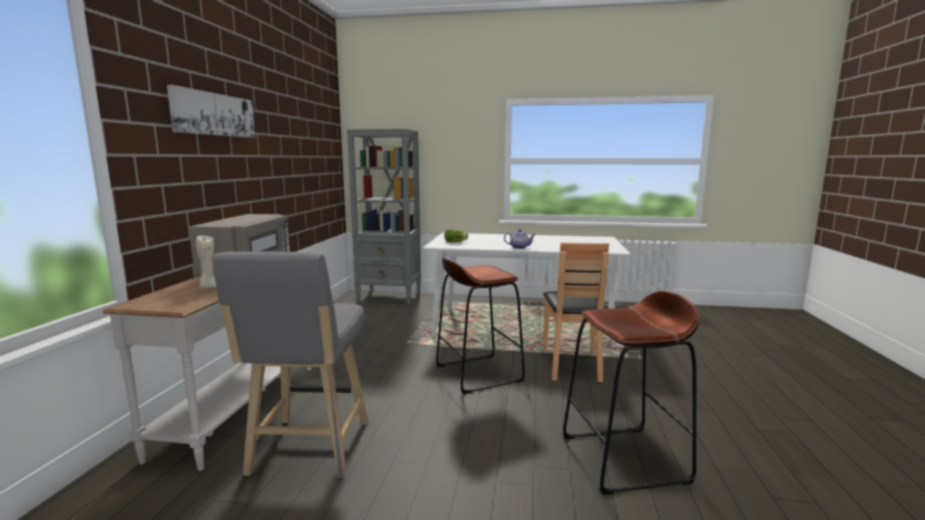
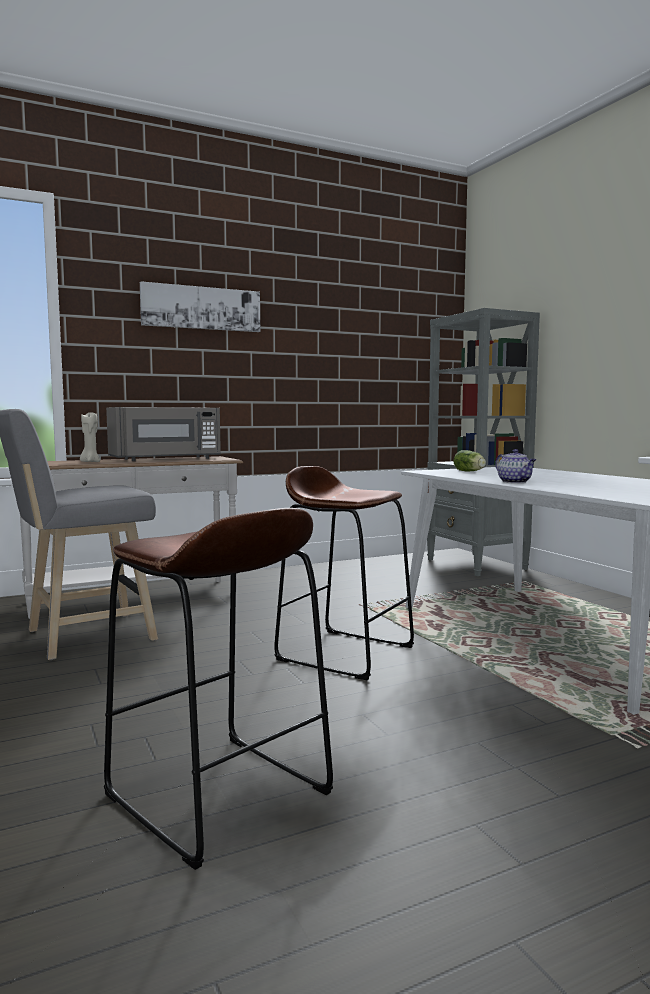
camera: 55 degrees right, 5 degrees down
brown chair [543,242,609,382] -> none

